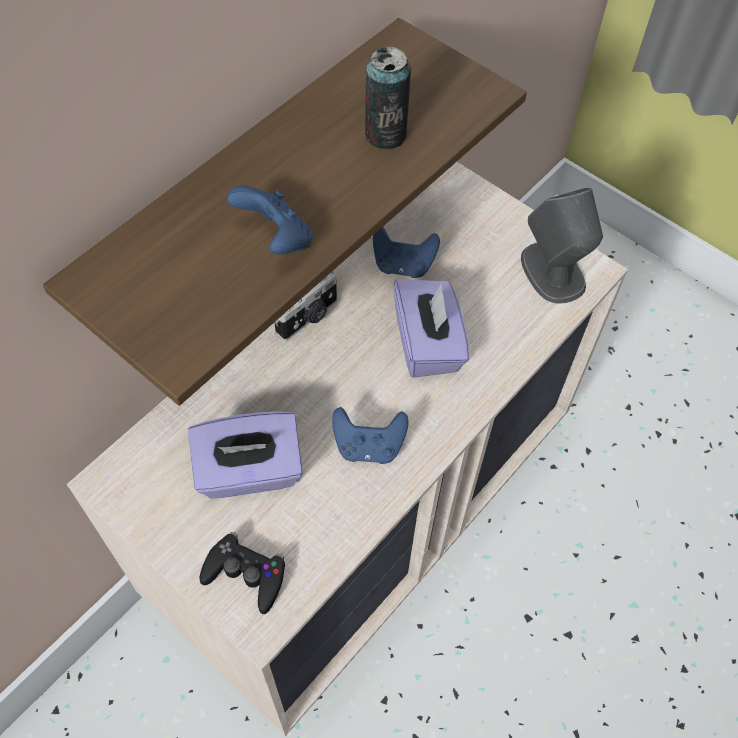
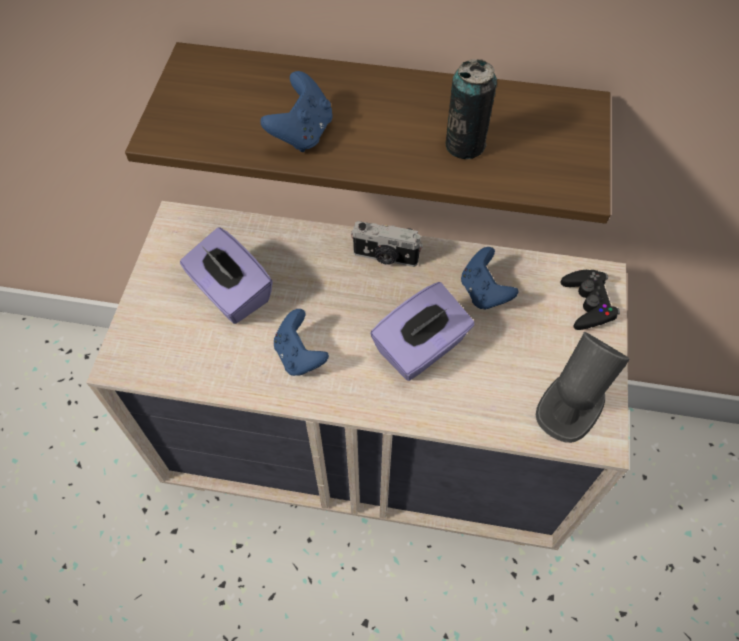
camera: 60 degrees right, 0 degrees up
black game controller [200,532,285,614] -> black game controller moved to [560,270,620,330]

